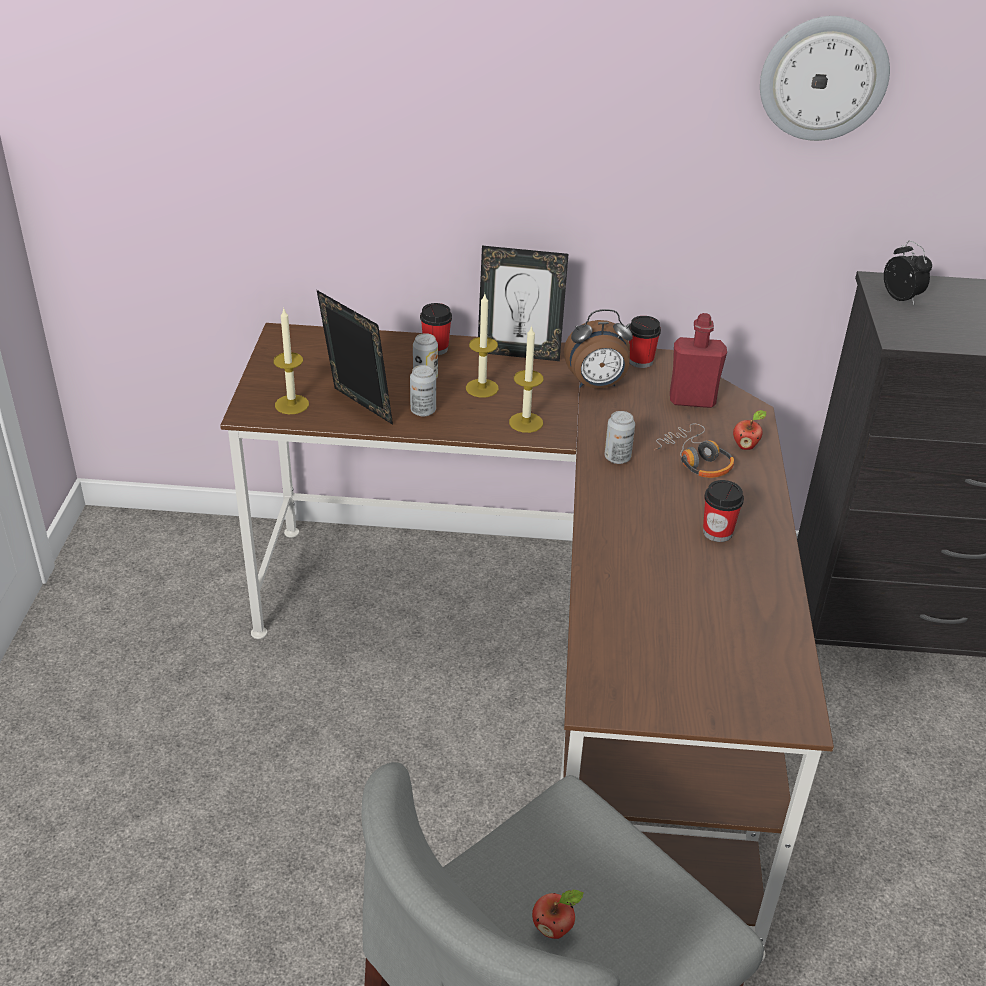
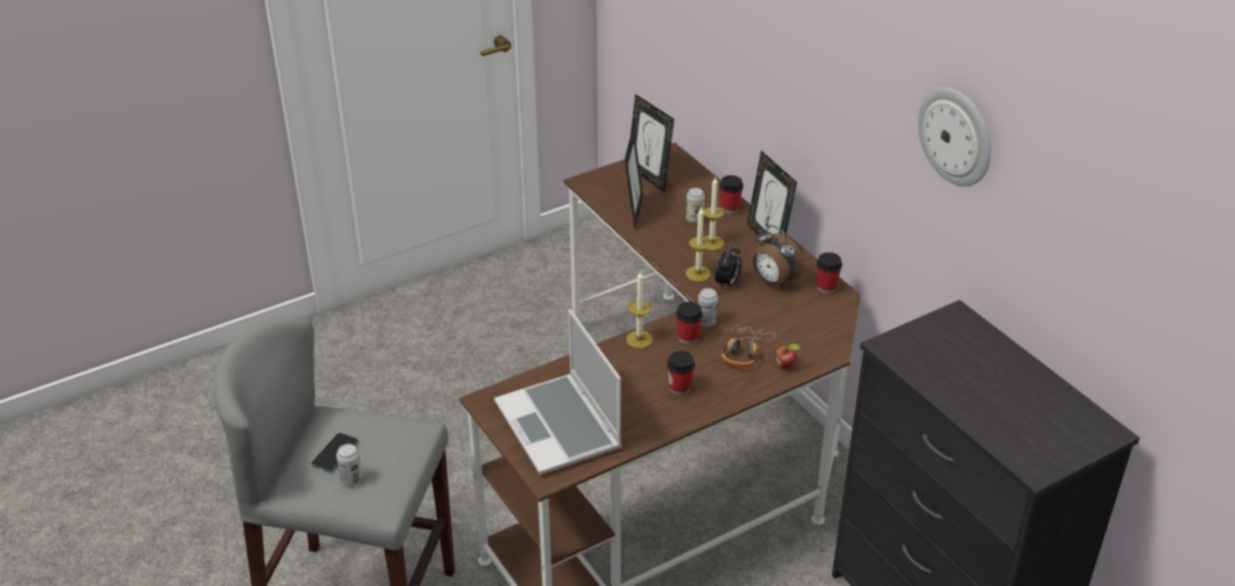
camera: 55 degrees right, 0 degrees up
candle [273,307,309,414] -> candle moved to [626,271,653,348]
can [410,365,436,417] -> can moved to [336,444,363,486]
apple [532,889,584,939] -> phone [311,433,359,472]
red bottle [670,313,727,408] -> none
alarm clock [884,241,932,305] -> alarm clock moved to [715,245,742,288]
none -> laptop [494,309,622,475]
none -> picture frame [631,94,674,192]
none -> cup [676,302,703,344]

